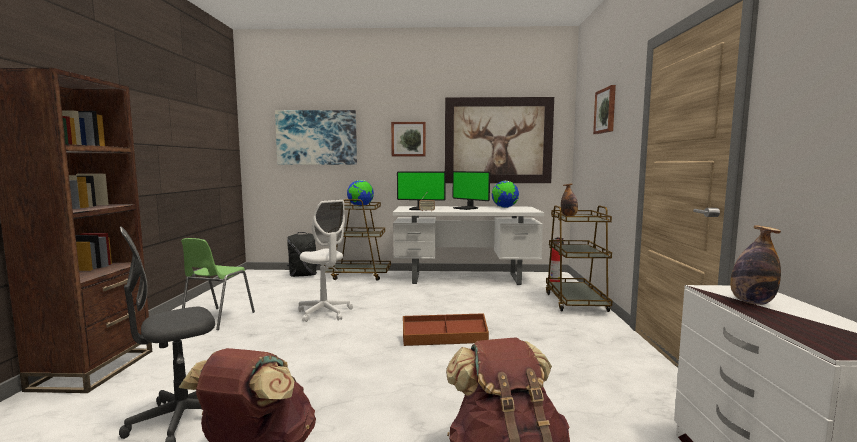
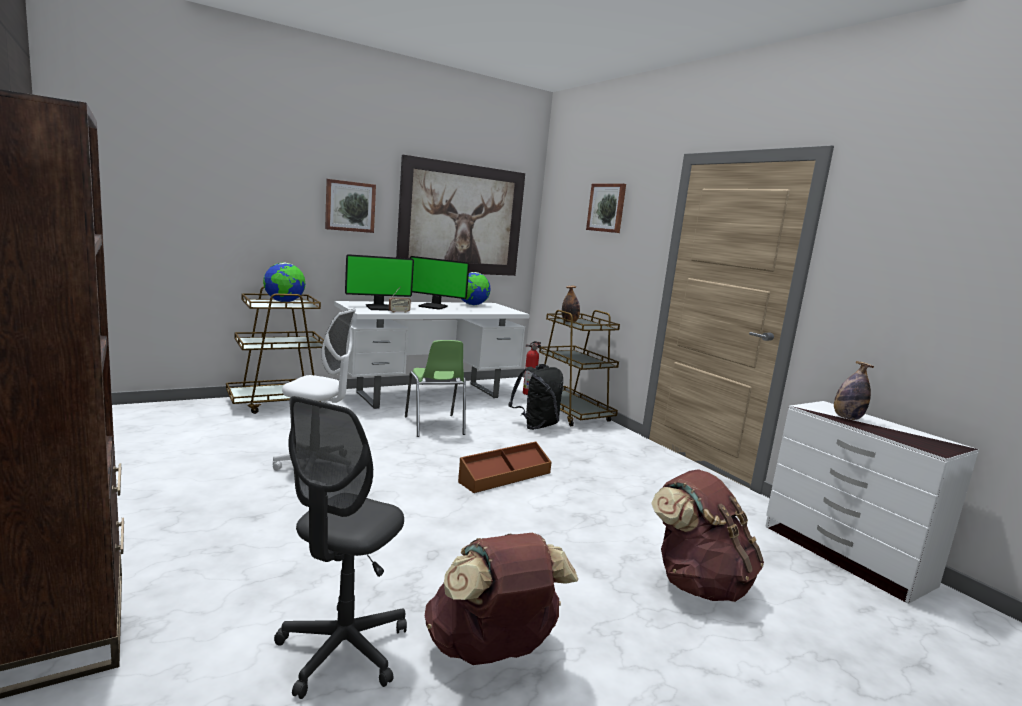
camera: 35 degrees left, 5 degrees up
green chair [181,238,255,330] -> green chair moved to [405,340,466,437]
picture [275,110,357,165] -> none
black backpack [287,232,319,277] -> black backpack moved to [508,364,563,430]

